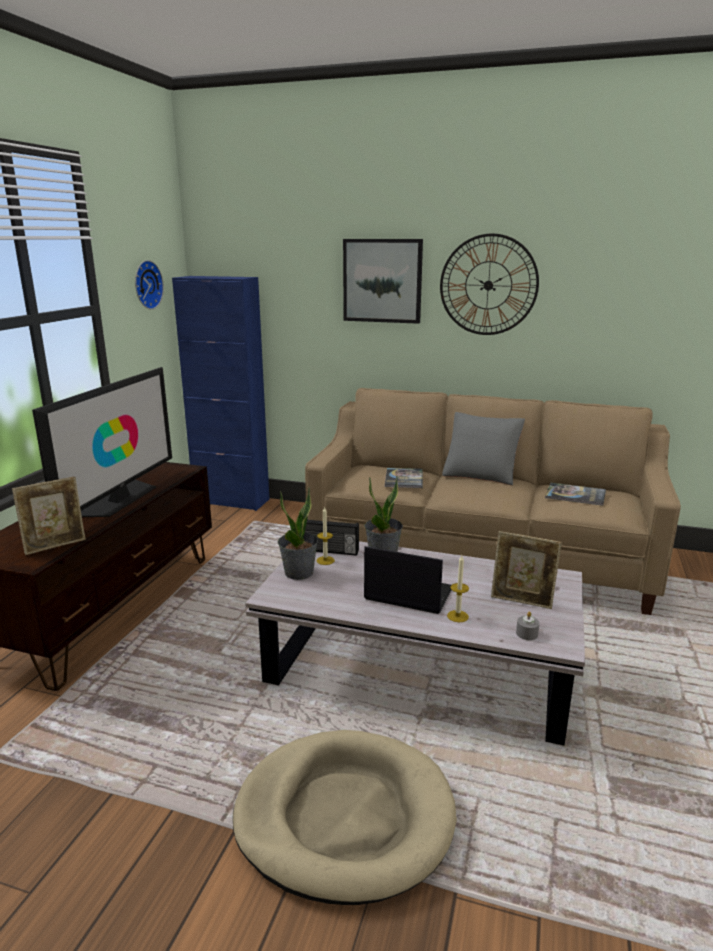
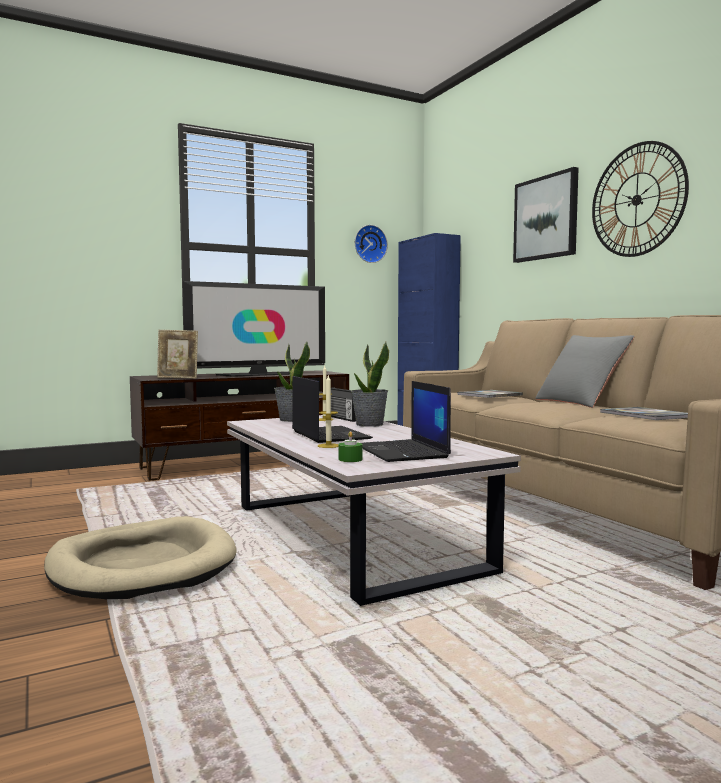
camera: 45 degrees right, 15 degrees down
picture frame [491,531,562,609] -> laptop [362,381,451,462]
grey candle [516,612,540,640] -> green candle [339,431,362,462]

